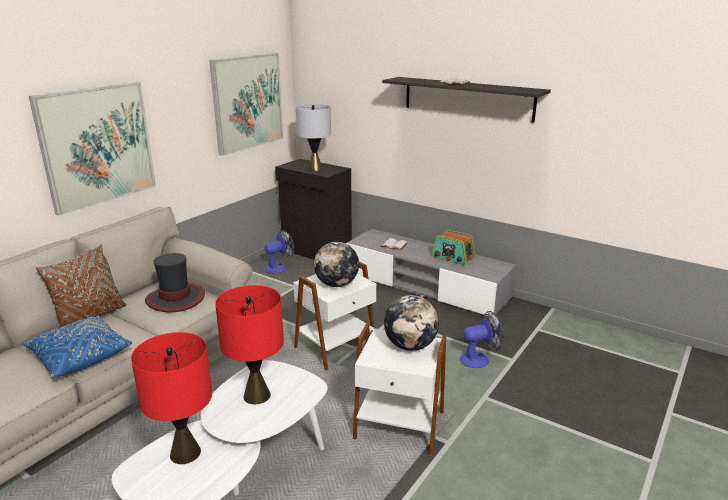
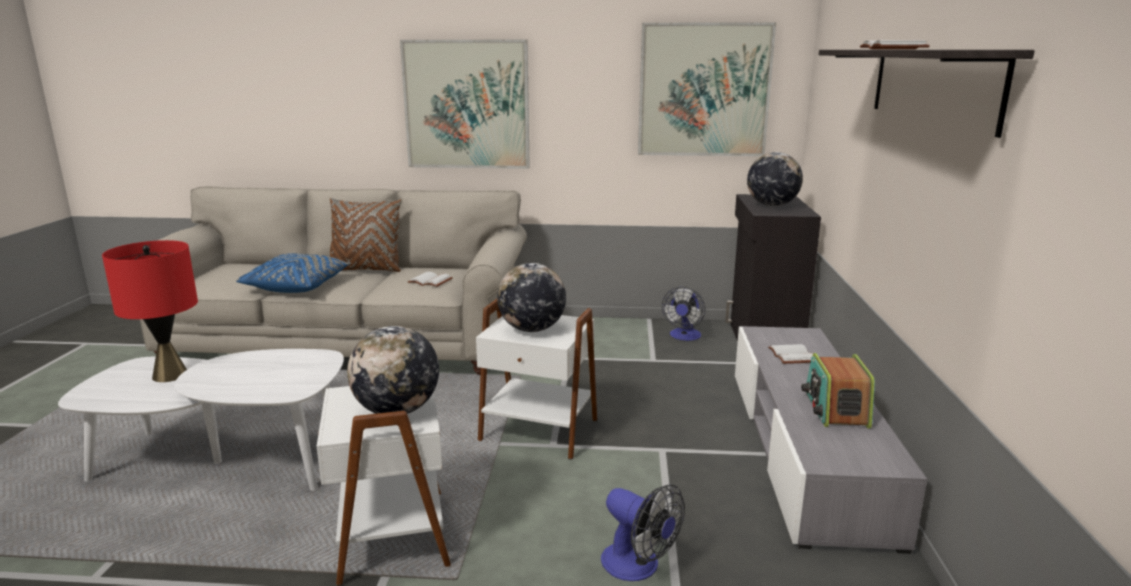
camera: 60 degrees right, 5 degrees down
hat [145,253,205,312] -> white book [408,272,453,287]
red table lamp [215,285,284,404] -> none
fan [264,230,294,273] -> fan turned 90 degrees clockwise [662,287,706,341]
grey table lamp [296,104,331,171] -> globe [747,152,803,207]

